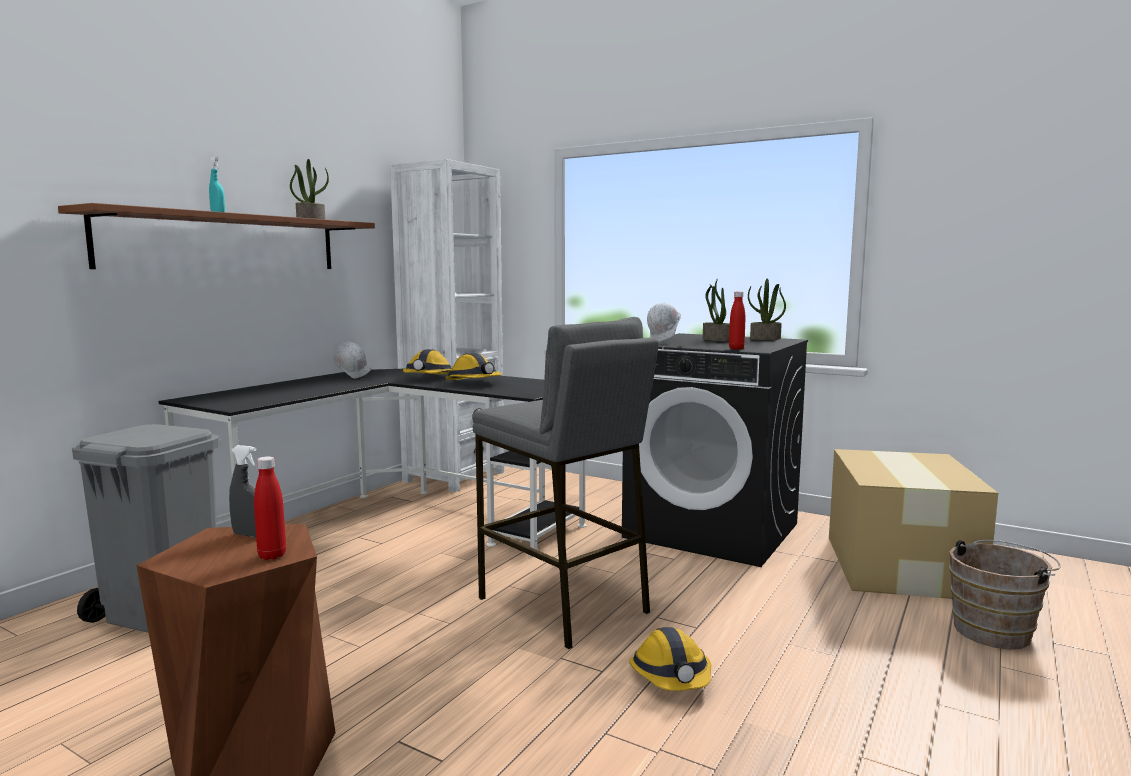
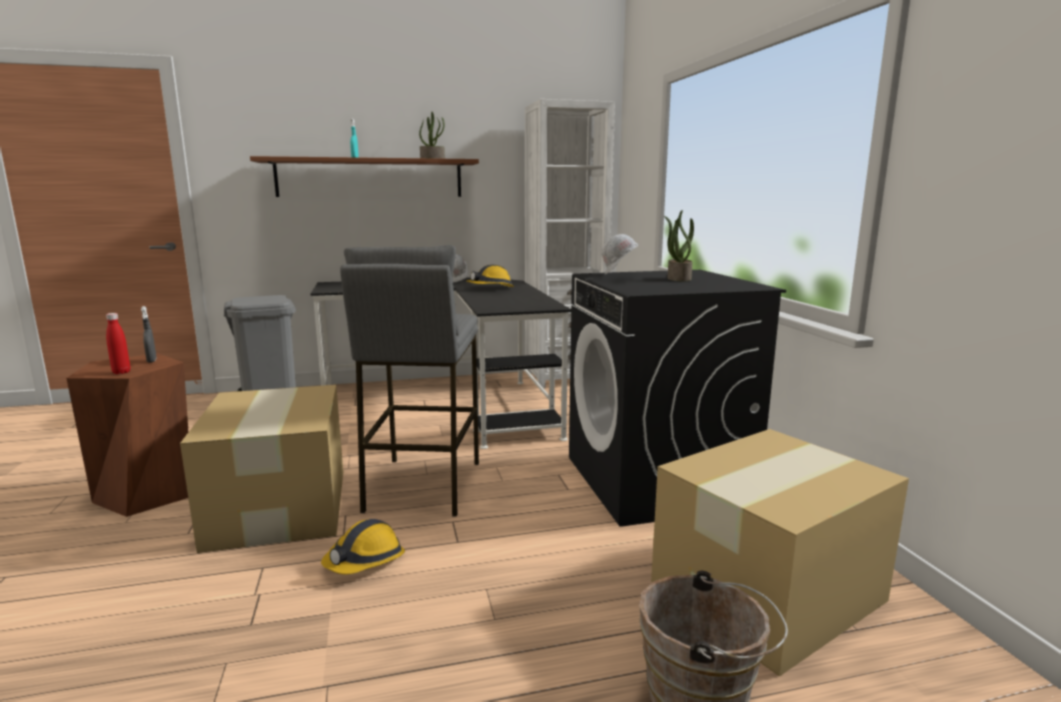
camera: 45 degrees right, 5 degrees up
hard hat [446,353,502,380] -> none
red bottle [729,292,745,349] -> none
potted plant [748,279,786,340] -> none
none -> cardboard box [180,385,343,553]

